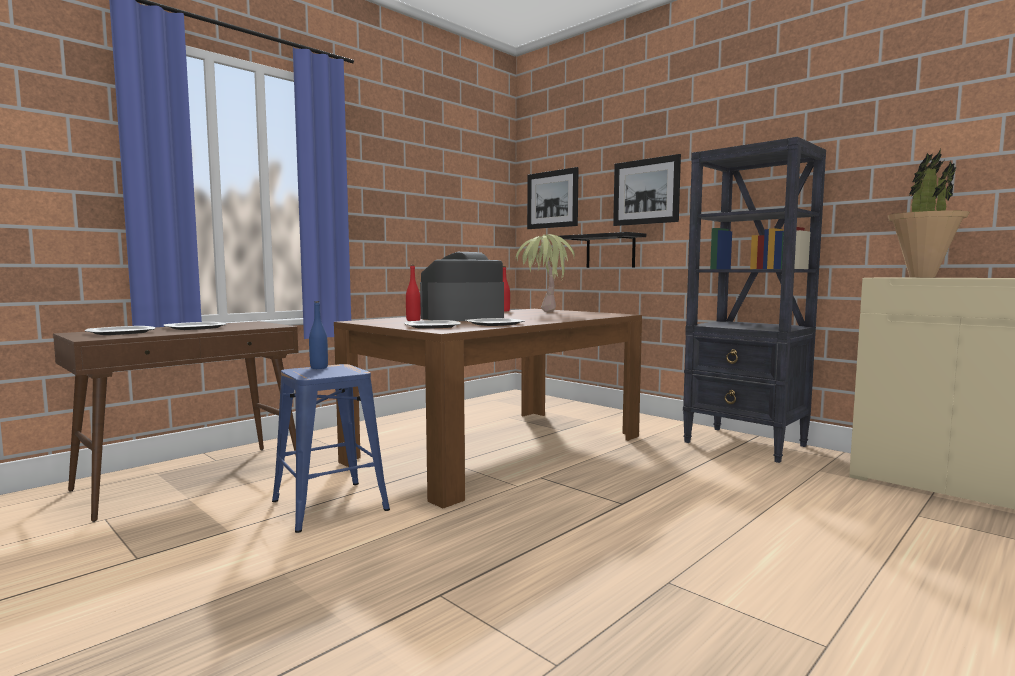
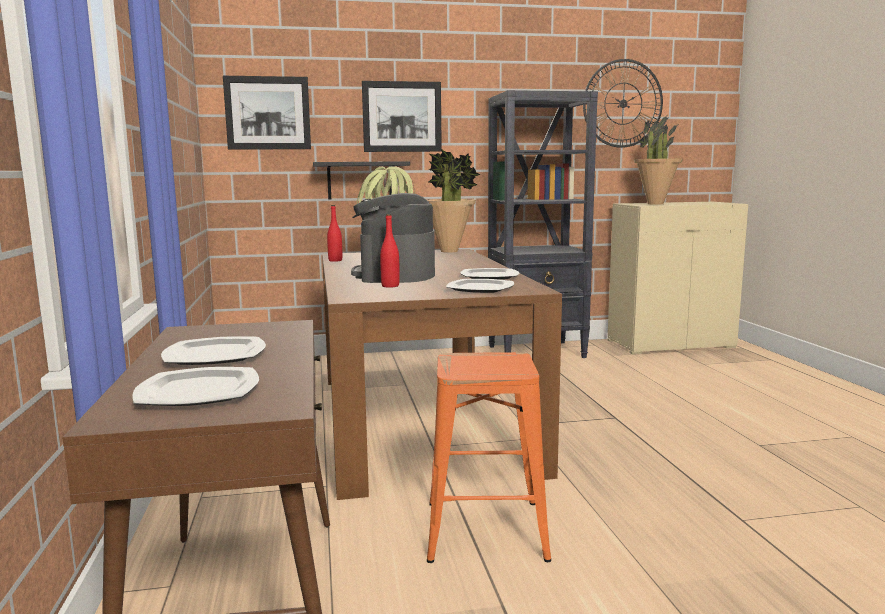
camera: 55 degrees left, 5 degrees up
blue stool [272,364,390,533] -> orange stool [427,352,551,563]
blue bottle [309,301,328,369] -> none
none -> potted plant [427,149,480,253]
none -> wall clock [583,59,663,148]

